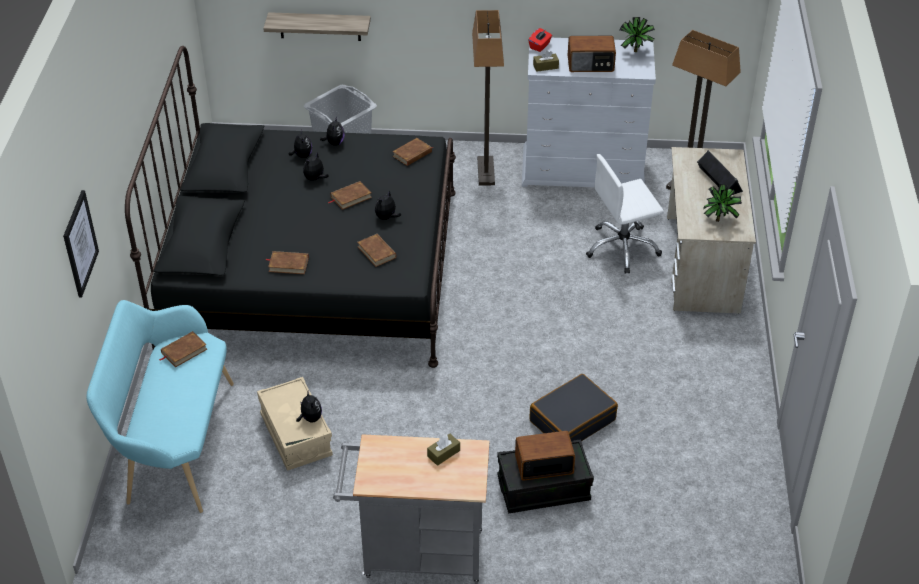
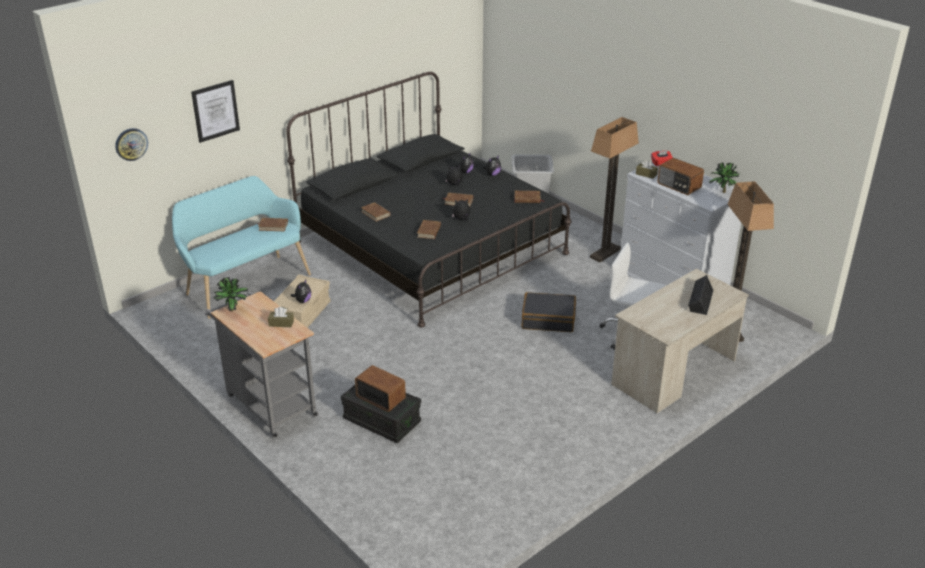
camera: 45 degrees right, 10 degrees down
shelf [263,12,371,41] -> none
black suitcase [530,374,618,441] -> black suitcase moved to [522,292,576,332]
potted plant [703,184,742,222] -> potted plant moved to [213,277,248,311]
none -> wall clock [115,128,148,161]

